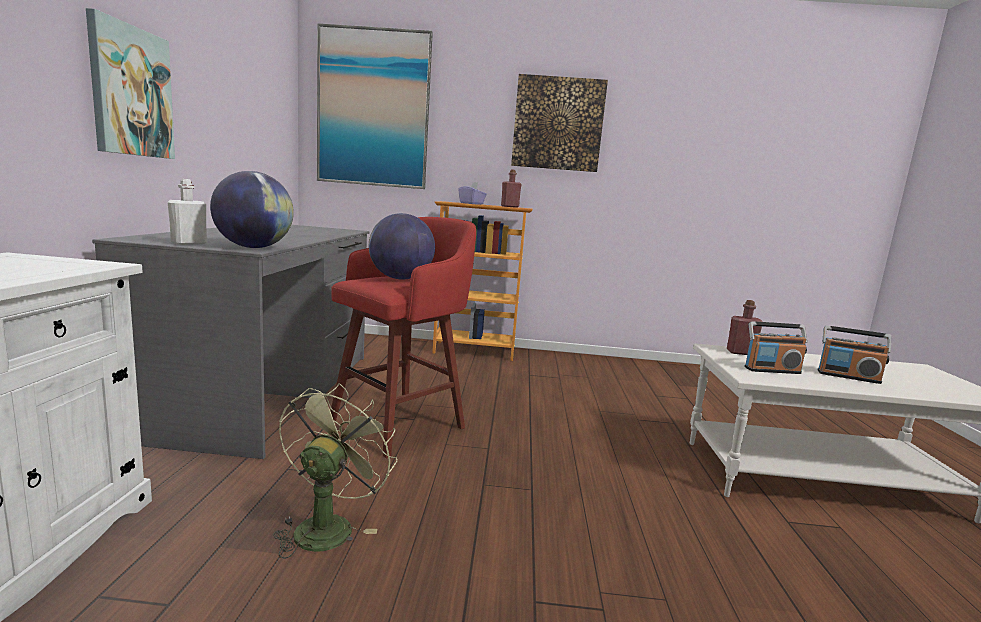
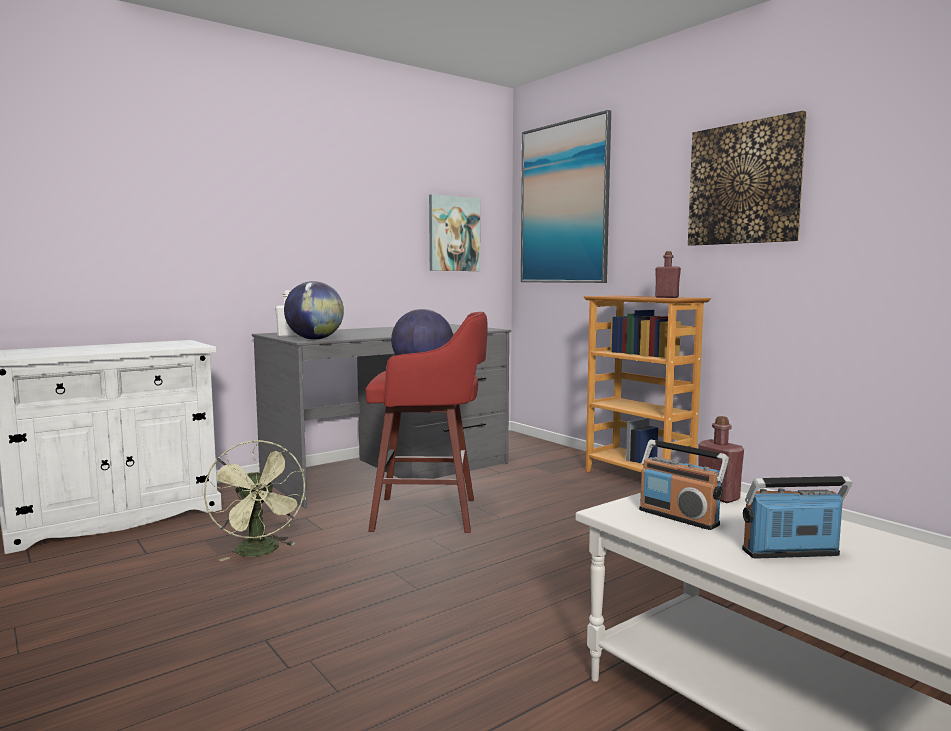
camera: 50 degrees right, 5 degrees down
picture [86,8,175,159] -> picture moved to [429,194,480,271]
green fan [273,384,397,559] -> green fan turned 90 degrees clockwise [204,440,306,561]
purple tissue box [458,182,487,205] -> none
radio [818,325,891,384] -> radio turned 105 degrees clockwise [742,476,853,559]

